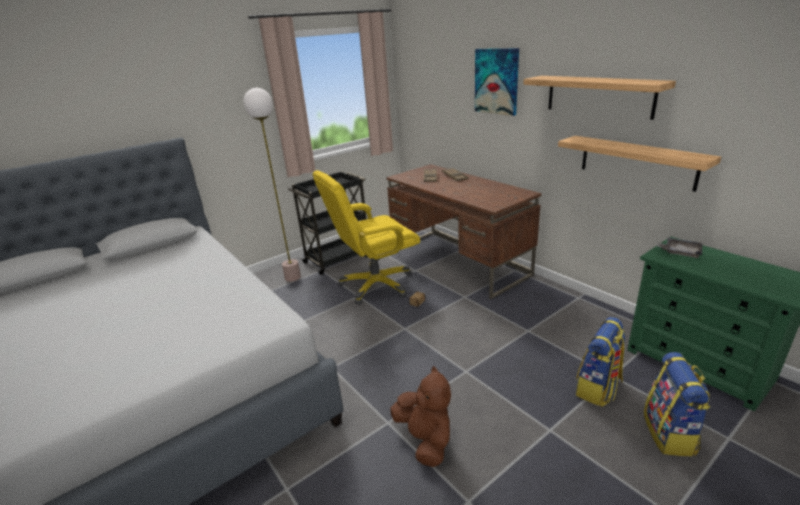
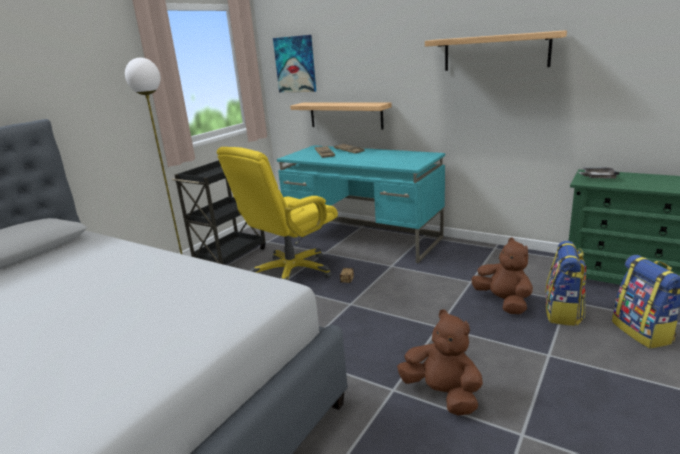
camera: 20 degrees left, 5 degrees down
brown desk [386,164,541,299] -> turquoise desk [277,145,445,263]
picture [475,48,519,116] -> picture moved to [273,35,316,92]
shelf [558,136,721,192] -> shelf moved to [290,102,392,130]
none -> brown plush toy [471,237,533,314]

